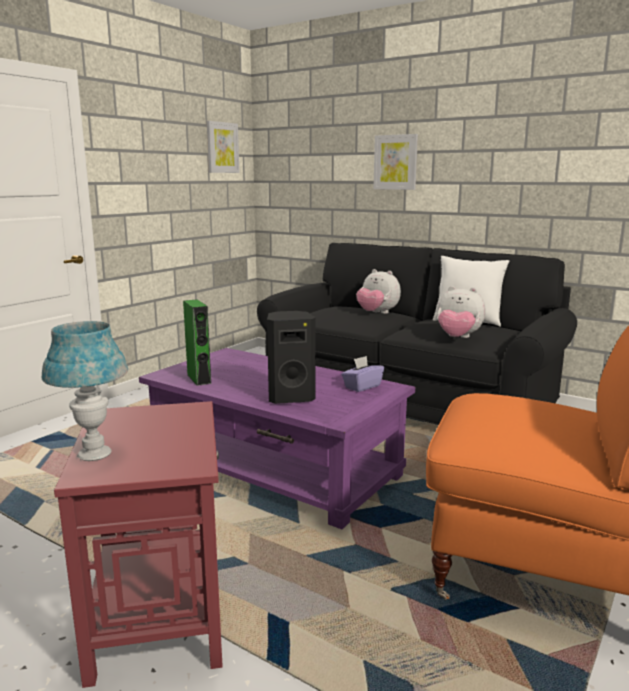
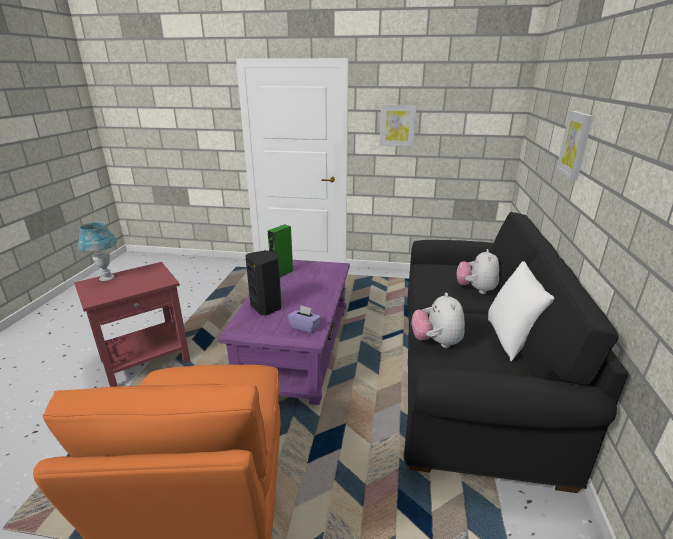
camera: 65 degrees right, 10 degrees up
picture [207,121,240,173] -> picture moved to [379,104,416,147]

